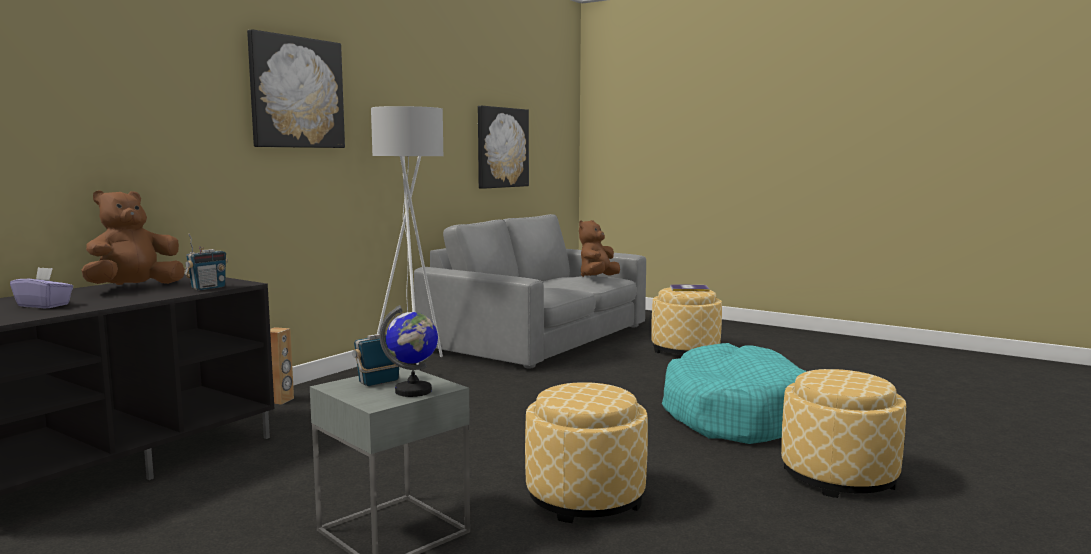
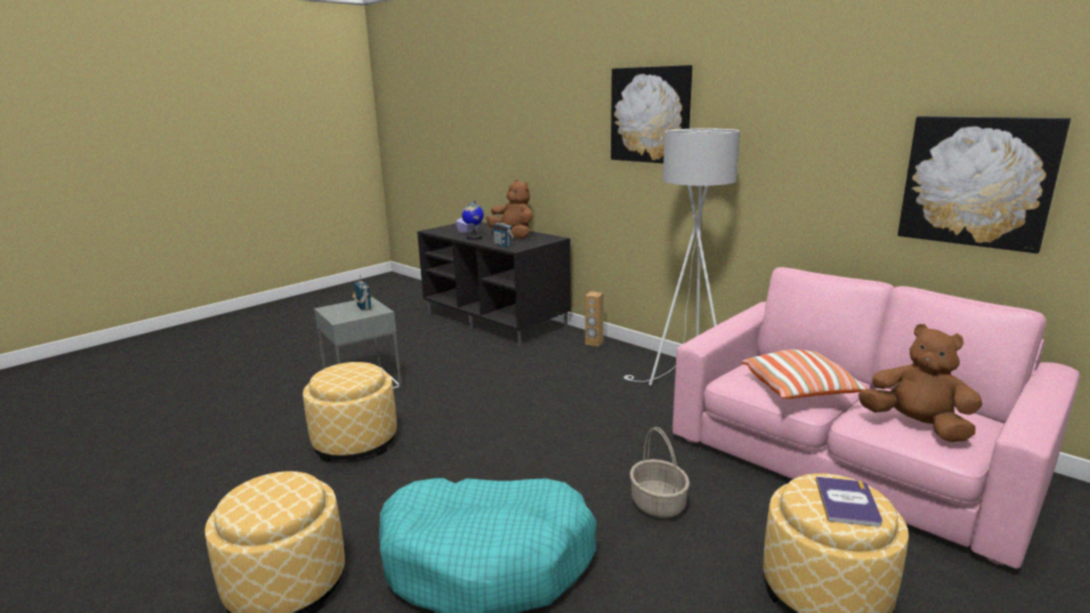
camera: 100 degrees right, 10 degrees up
globe [379,305,438,397] -> globe moved to [462,200,484,240]
grey sofa [414,214,646,368] -> pink sofa [672,267,1080,569]
none -> basket [630,427,690,518]
none -> pillow [742,349,868,399]

